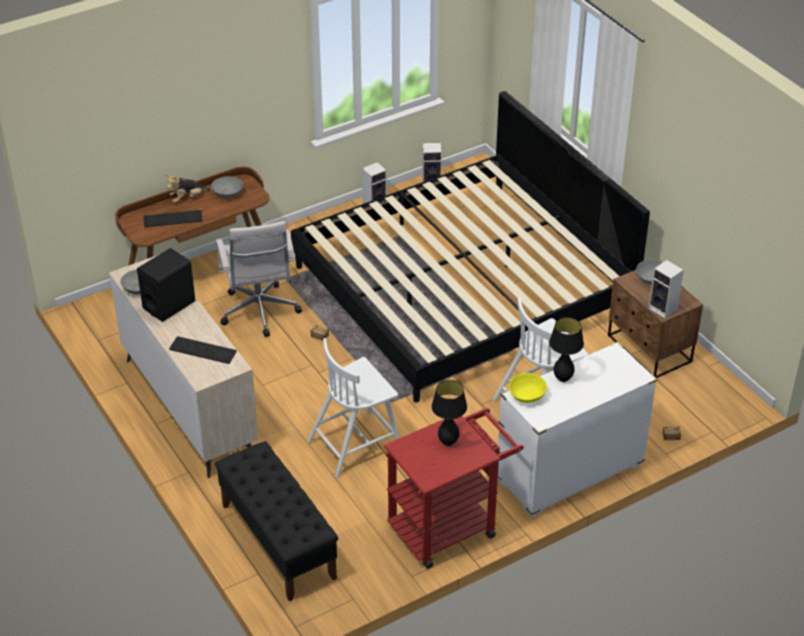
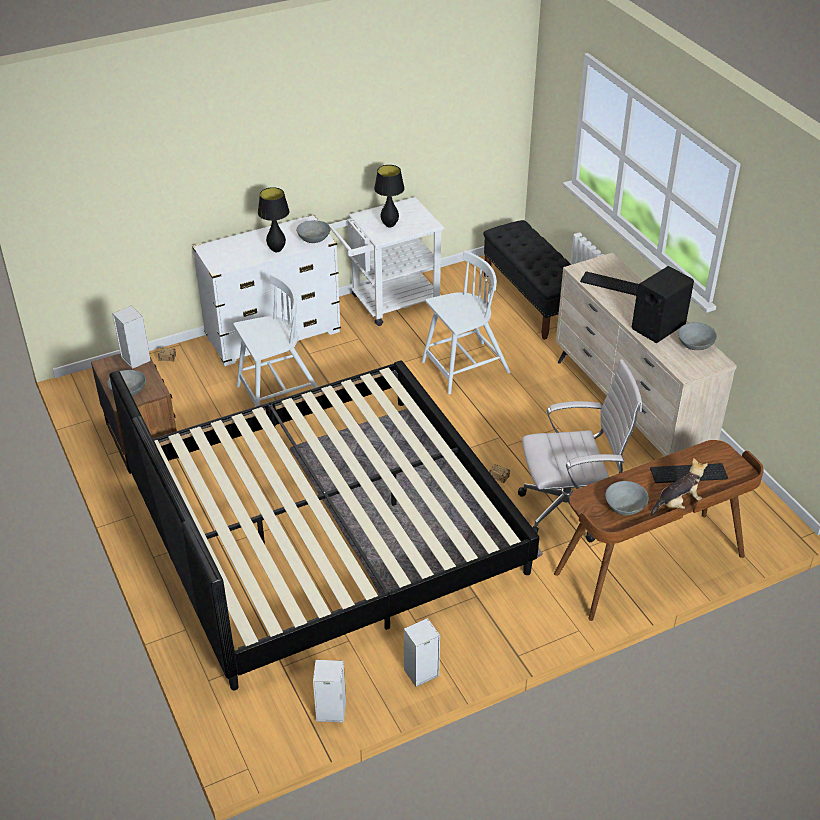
camera: 175 degrees left, 0 degrees up
white office chair [216,221,302,337] -> white office chair turned 90 degrees clockwise [518,359,642,543]
red cart [384,408,524,569] -> white cart [328,197,445,326]
yellow bowl [509,373,547,403] -> grey bowl [296,220,331,243]

